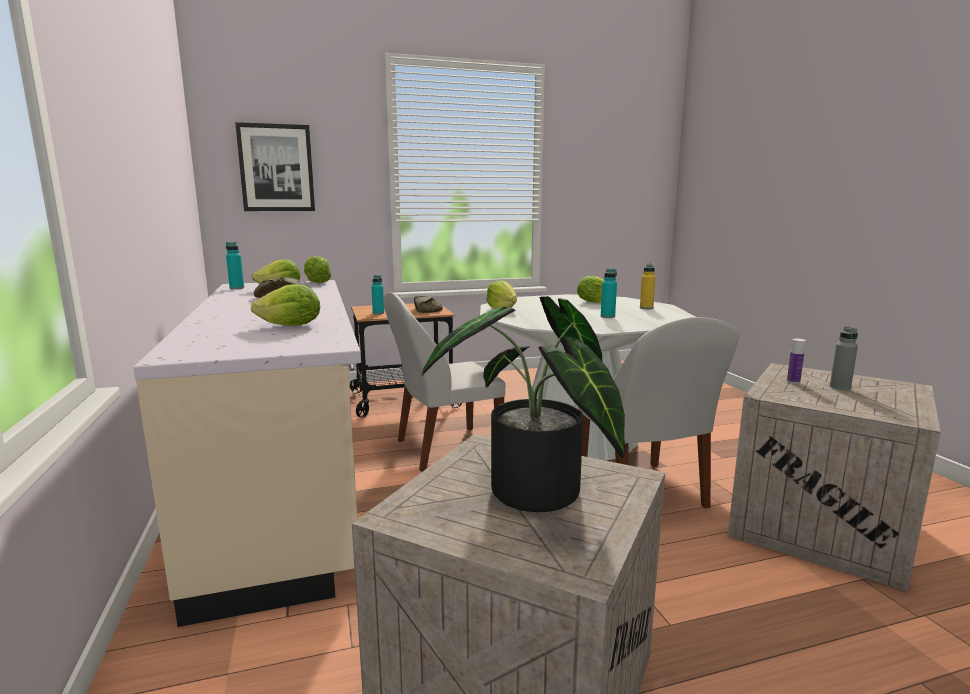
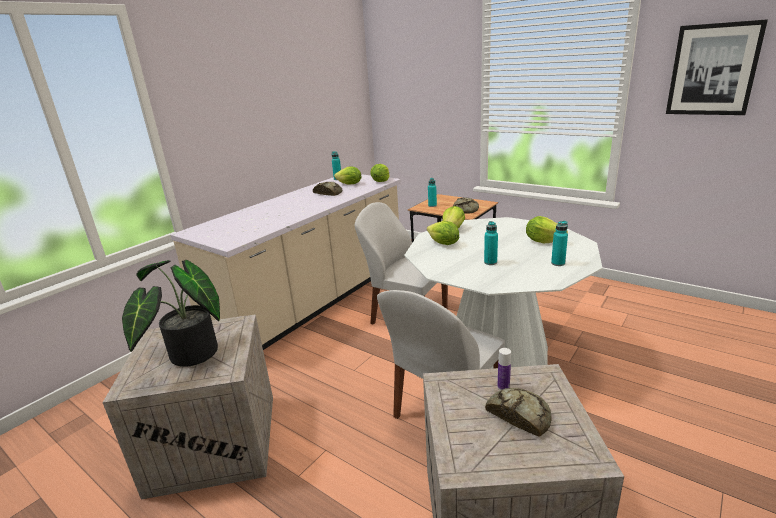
camera: 55 degrees right, 10 degrees up
picture [235,122,315,211] -> picture moved to [666,19,768,115]
lettuce [251,284,320,326] -> lettuce moved to [427,221,459,245]
yellow bottle [640,263,656,309] -> turquoise bottle [551,221,568,266]
grey bottle [830,327,858,390] -> bread [485,388,552,437]

